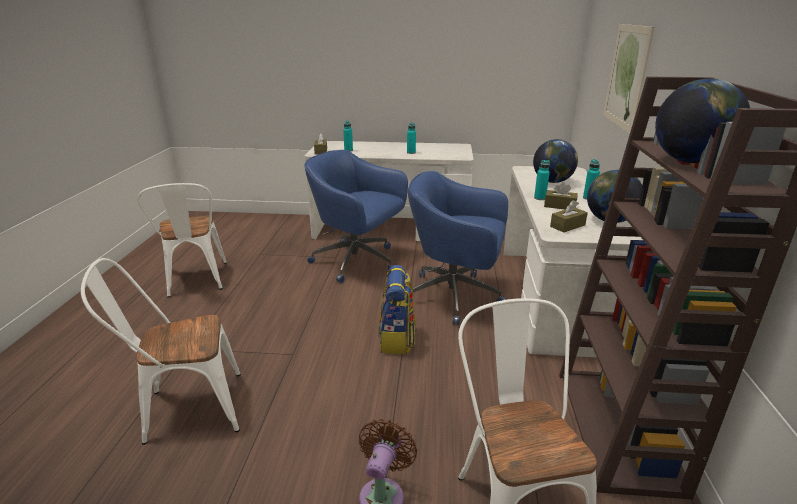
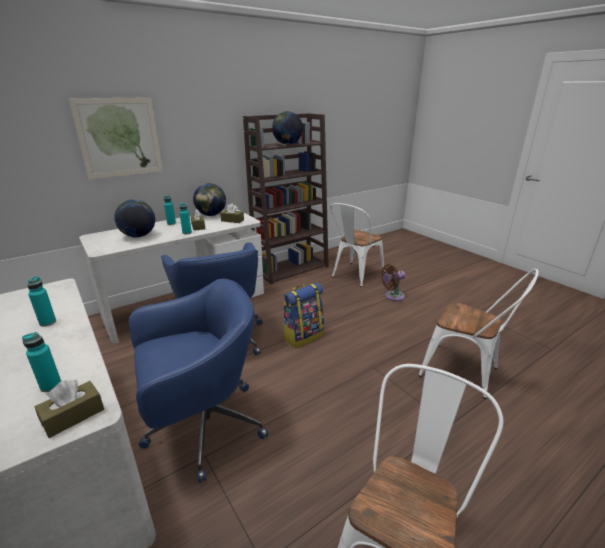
camera: 130 degrees left, 0 degrees up
blue office chair [304,150,408,283] -> blue office chair turned 105 degrees counterclockwise [129,279,268,483]

